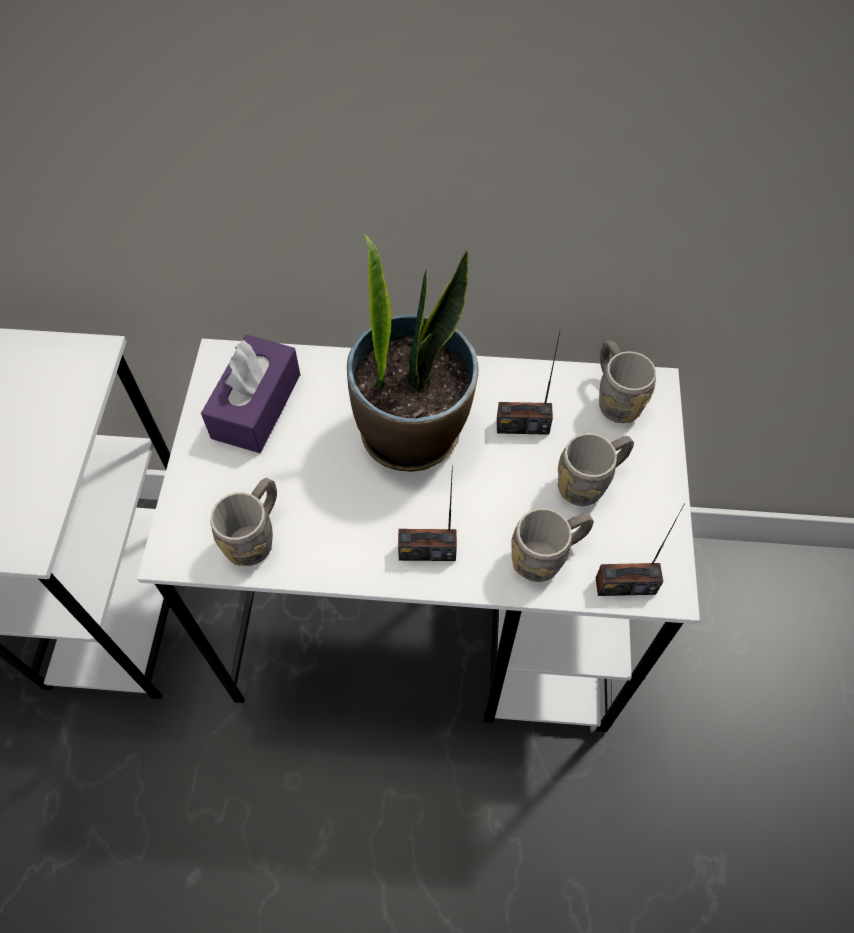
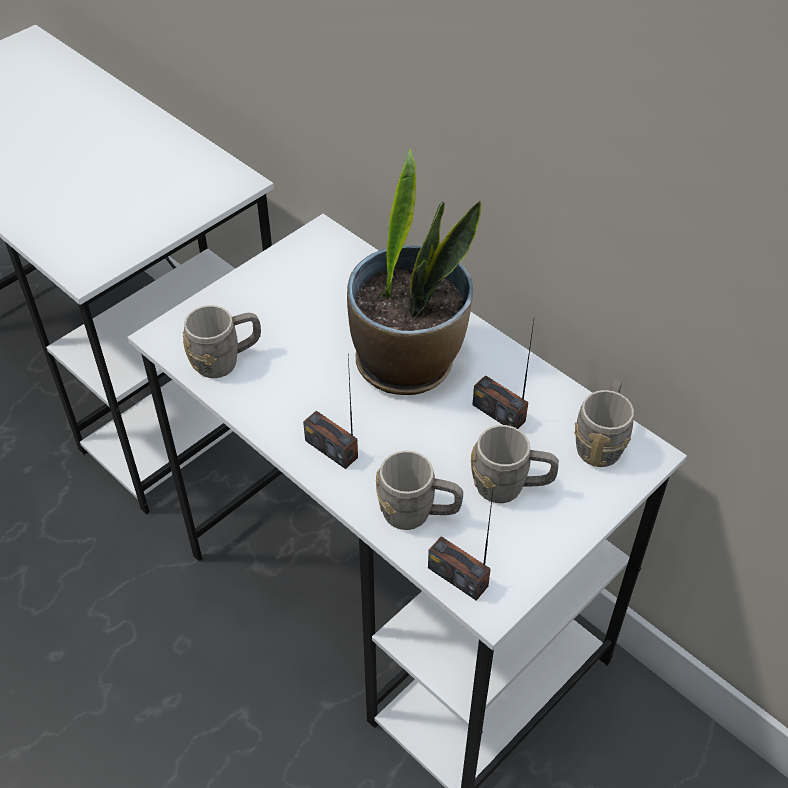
camera: 40 degrees right, 10 degrees down
purple tissue box [201,335,300,453] -> none

